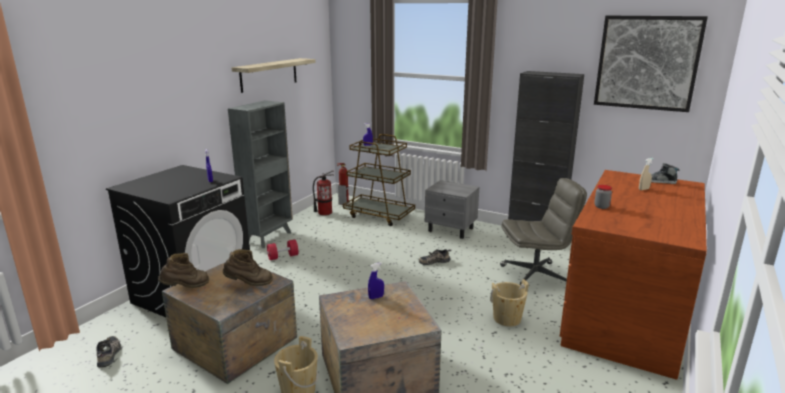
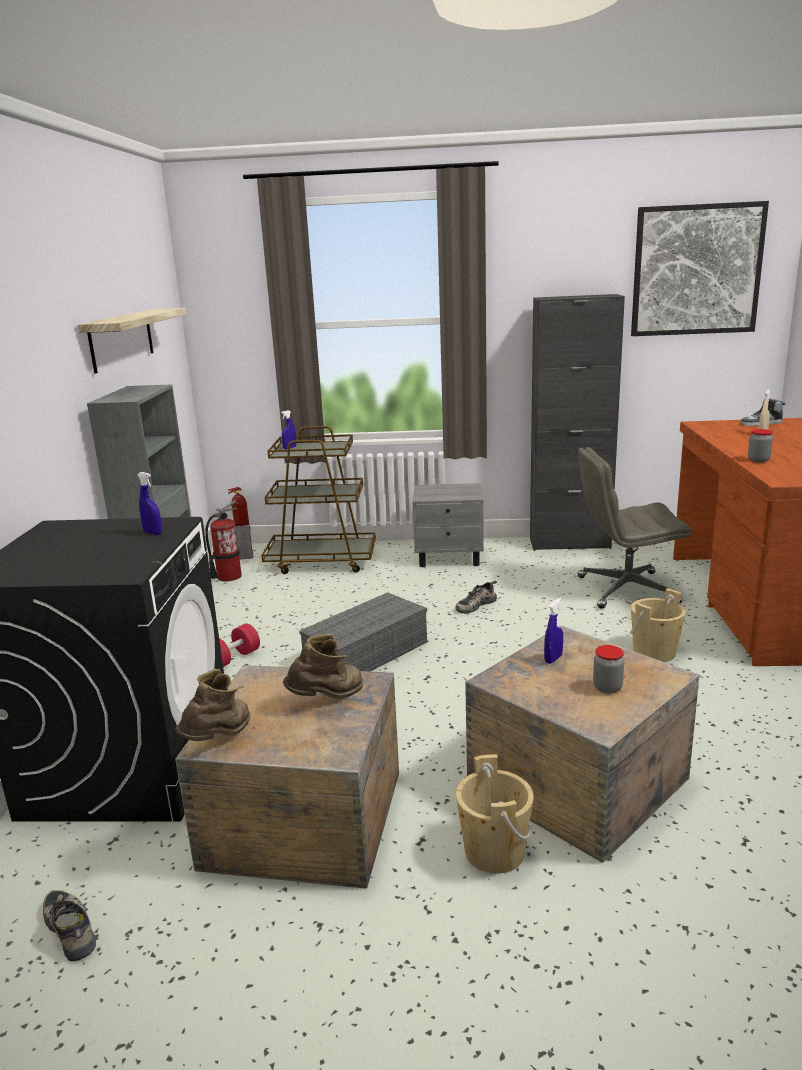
camera: 25 degrees left, 0 degrees up
grey office chair [500,178,587,285] -> grey office chair turned 150 degrees counterclockwise [578,447,691,609]
none -> grey storage box [299,592,427,671]
none -> jar [593,645,624,694]

